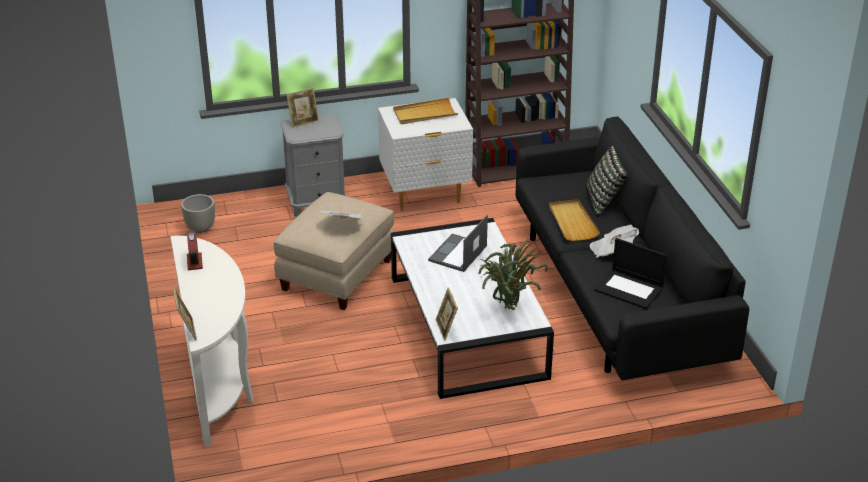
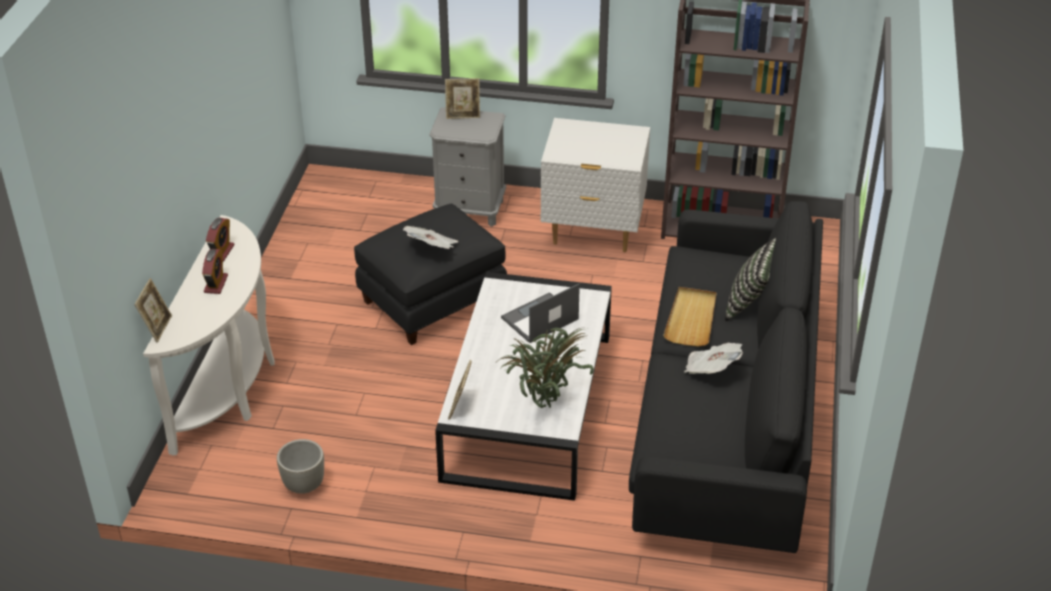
camera: 25 degrees right, 5 degrees up
grey planter [181,194,215,233] -> grey planter moved to [277,439,324,494]
beige ottoman [273,192,395,310] -> black ottoman [354,204,507,345]
beige tray [393,98,458,124] -> none
laptop [595,238,667,309] -> none
none -> alarm clock [202,249,228,294]

